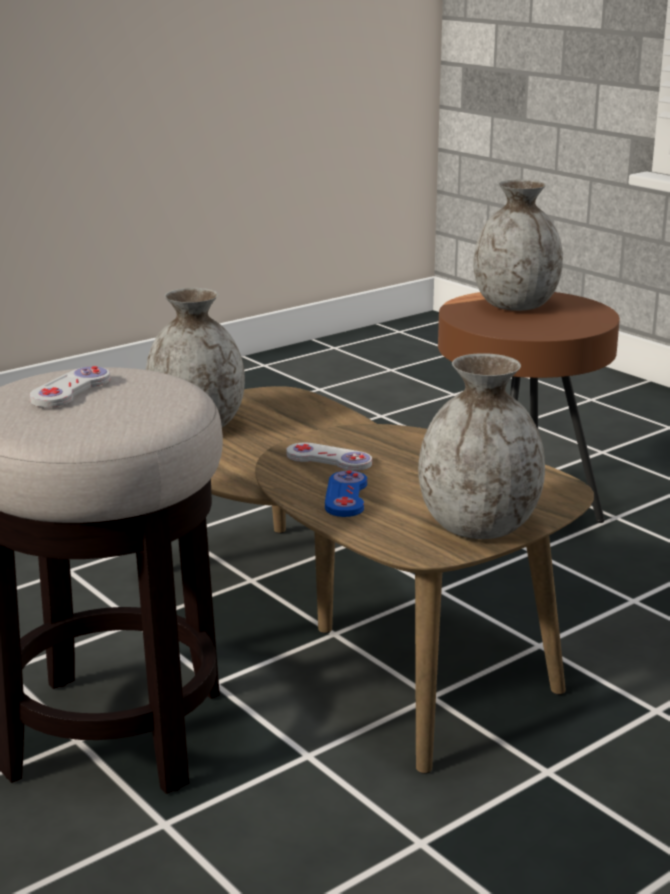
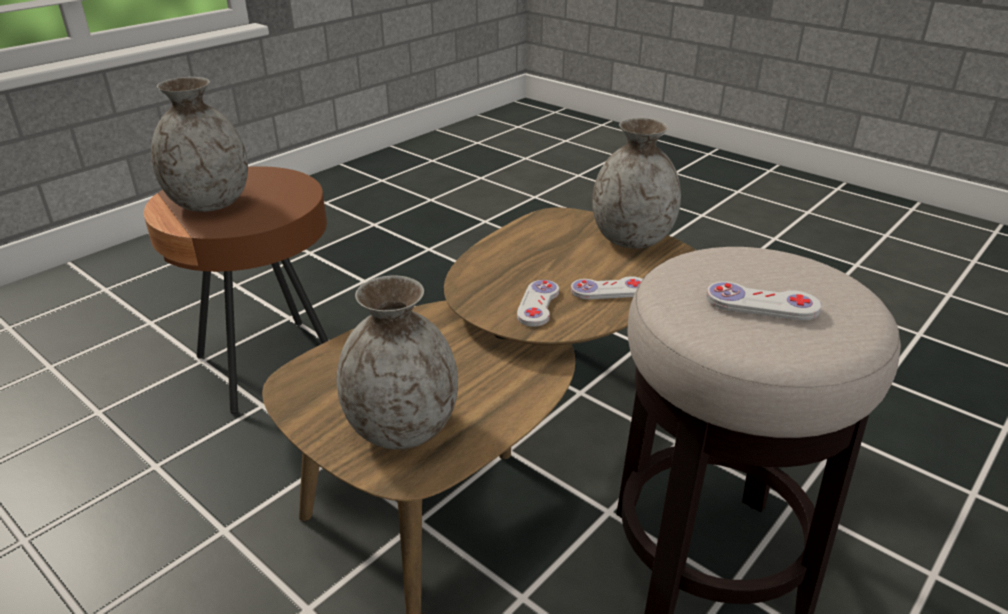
camera: 100 degrees left, 10 degrees up
blue game controller [325,470,367,517] -> white game controller [571,276,643,299]

